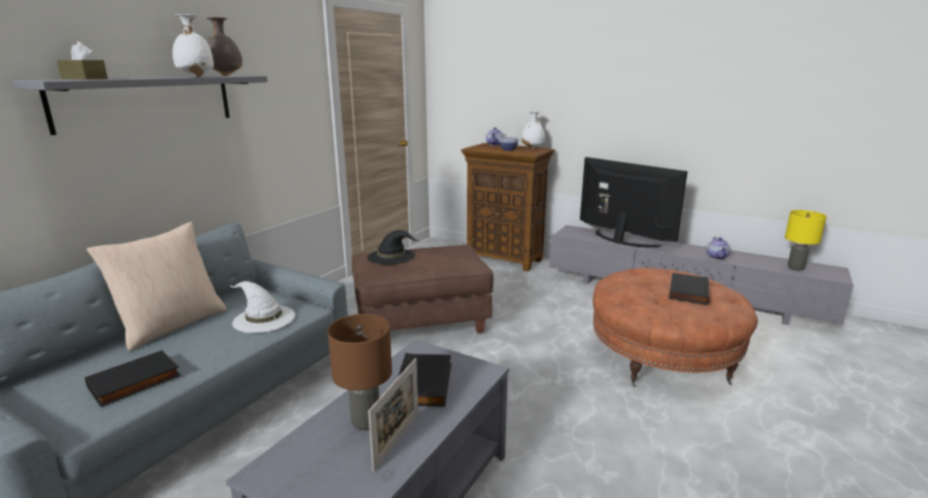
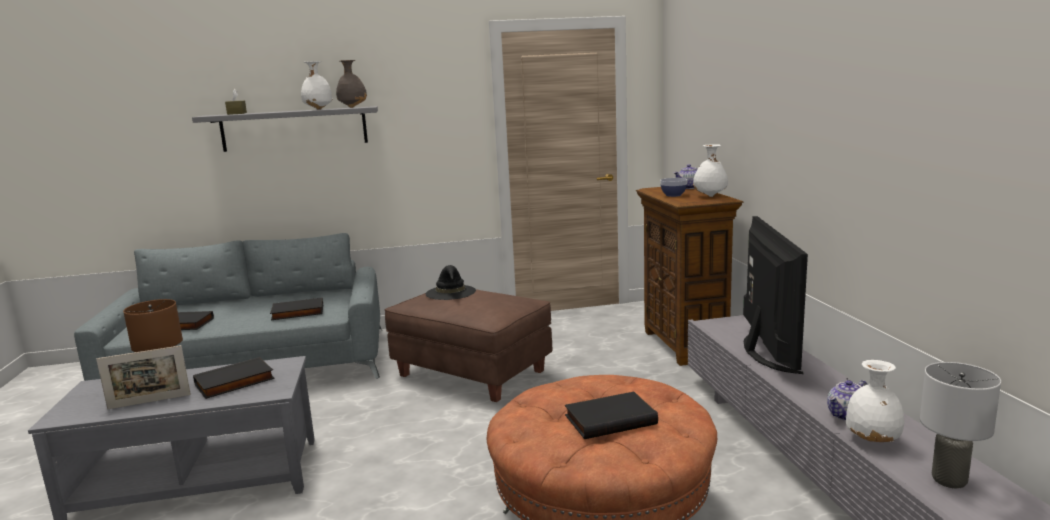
camera: 50 degrees right, 5 degrees down
beige pillow [86,222,227,351] -> none
white hat [230,281,295,333] -> black book [270,298,323,320]
yellow table lamp [785,210,827,271] -> white table lamp [920,362,1001,489]
none -> white vase [846,360,904,442]

